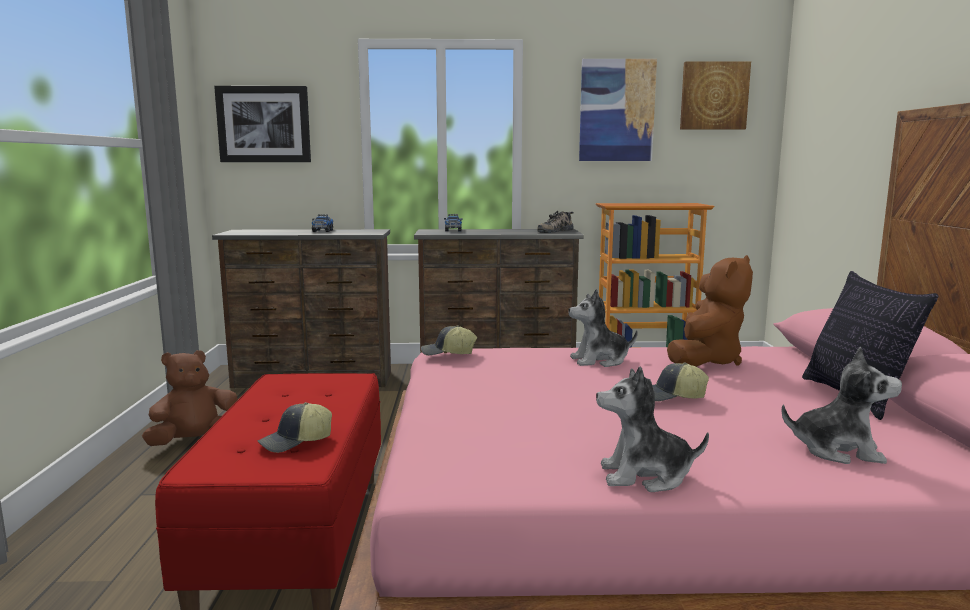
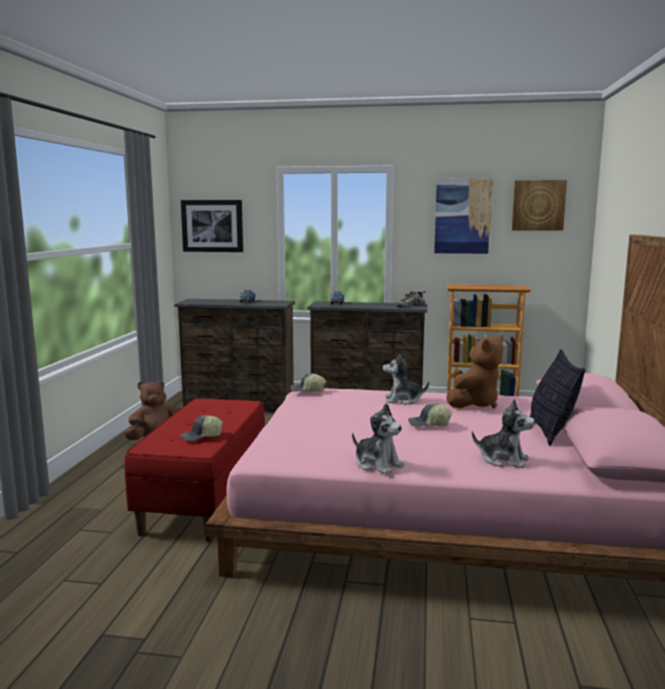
camera: 10 degrees right, 0 degrees up
plush toy [596,366,709,492] -> plush toy turned 150 degrees counterclockwise [352,403,404,475]

